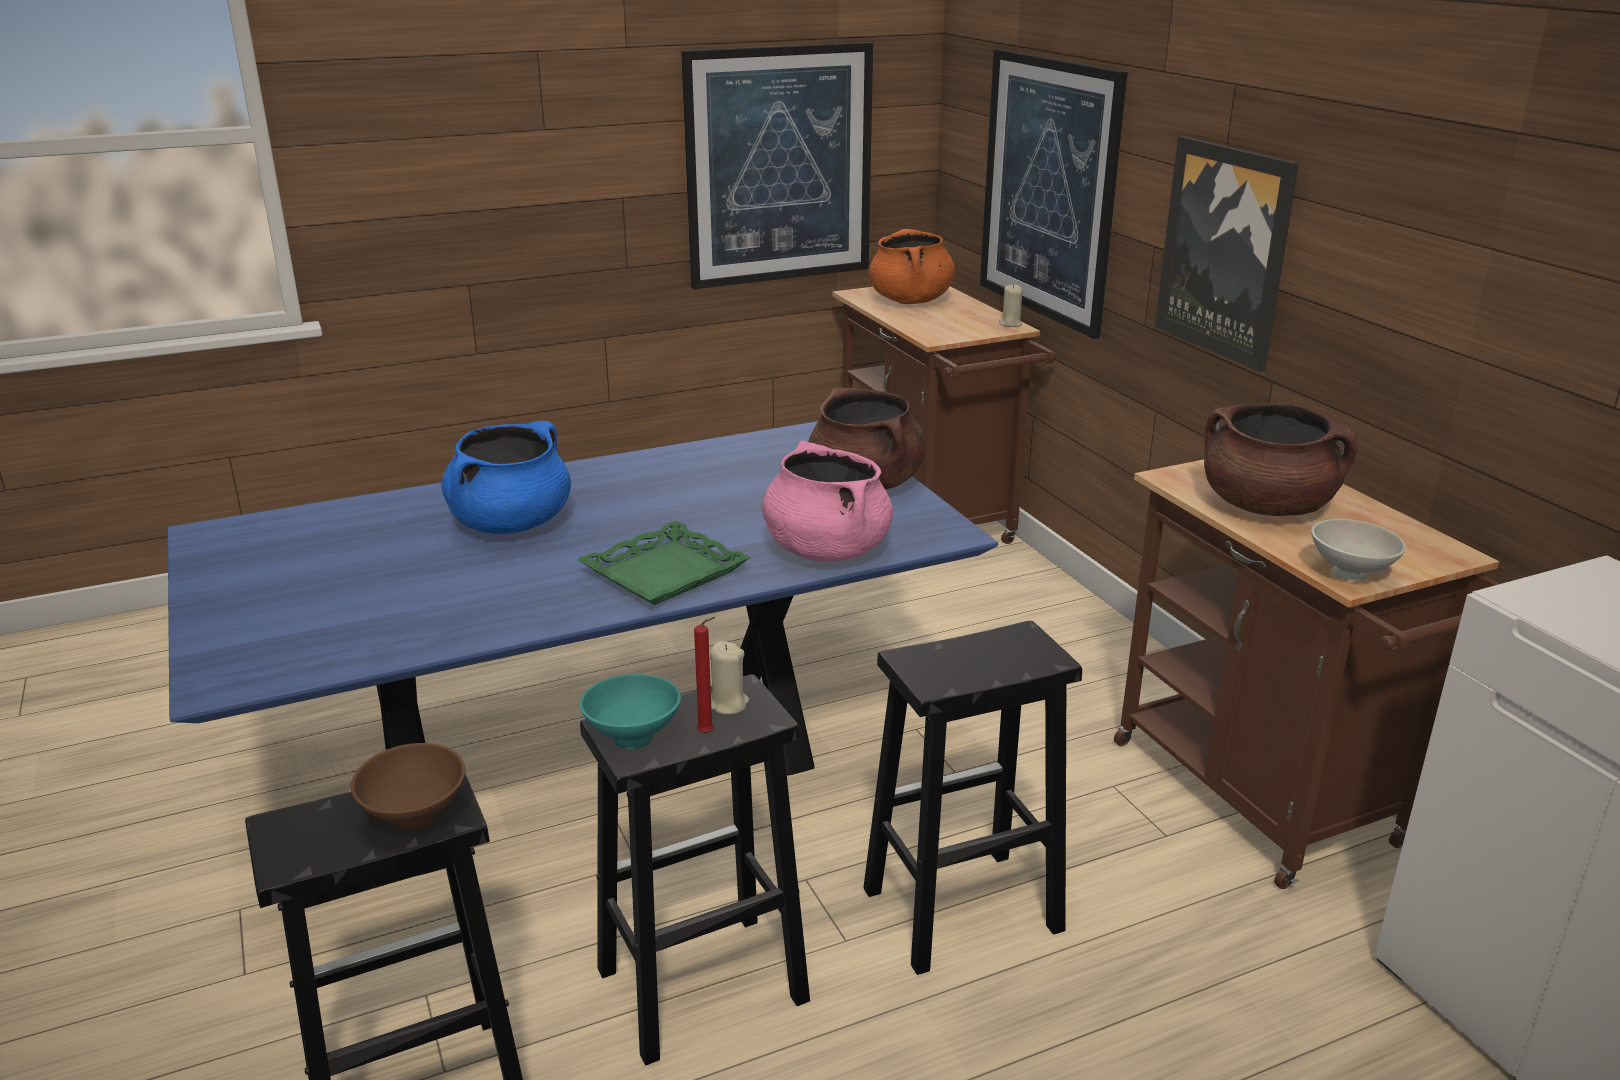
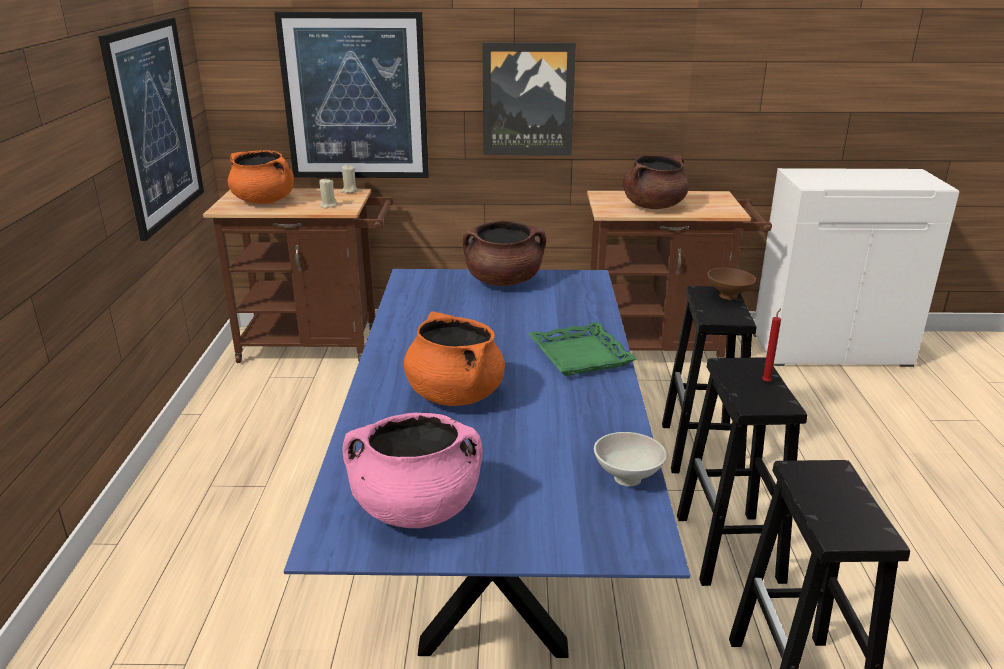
camera: 65 degrees left, 0 degrees up
brown bowl [351,743,465,830] -> brown bowl moved to [707,268,756,300]
blue cooking pot [441,421,571,534] -> orange cooking pot [404,311,505,406]
turquoise bowl [579,674,681,749] -> none
beige candle [710,641,749,715] -> beige candle moved to [319,179,337,208]
pink cooking pot [762,441,893,561] -> pink cooking pot moved to [343,413,482,528]
white bowl [1311,519,1406,582] -> white bowl moved to [594,432,667,486]

